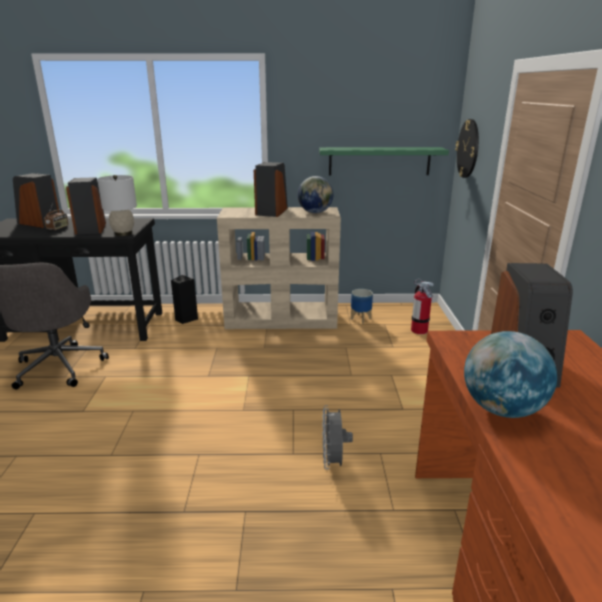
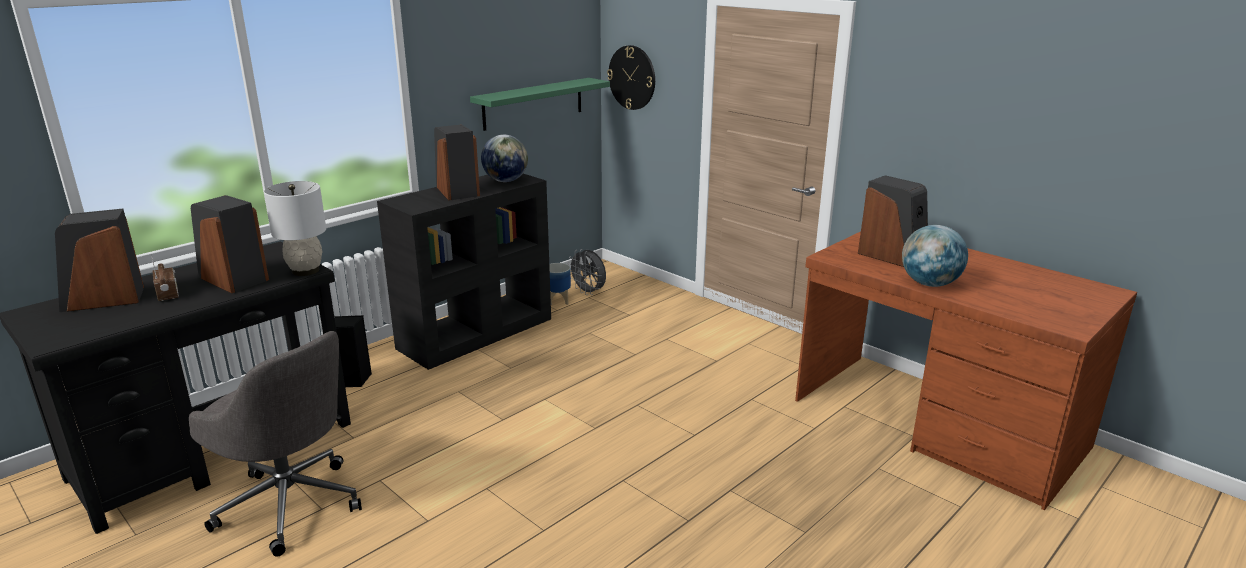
camera: 45 degrees left, 0 degrees up
beige bookcase [217,207,341,329] -> black bookcase [377,174,551,370]
grey fan [322,405,353,470] -> grey fan moved to [567,249,606,295]
fire extinguisher [411,279,434,334] -> none

